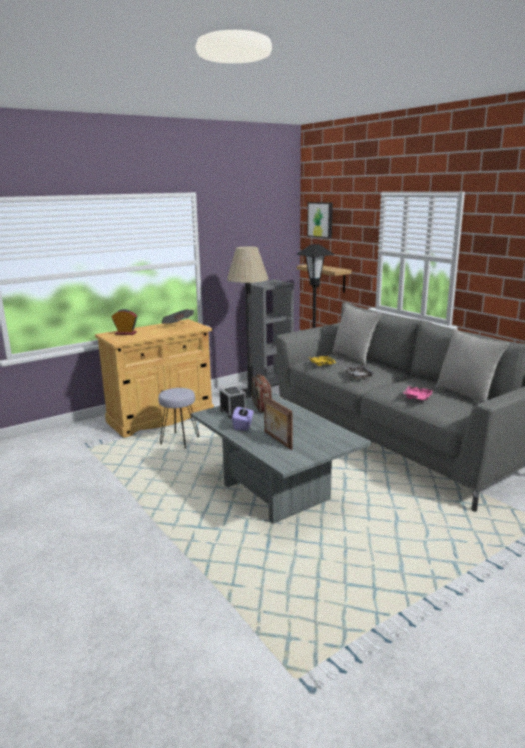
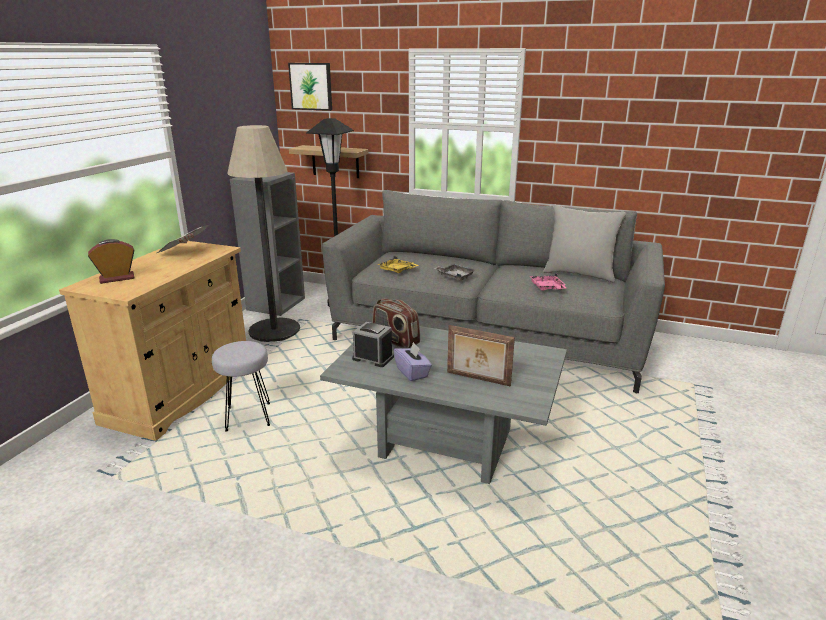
camera: 35 degrees left, 5 degrees up
grey pillow [333,304,382,365] -> none

